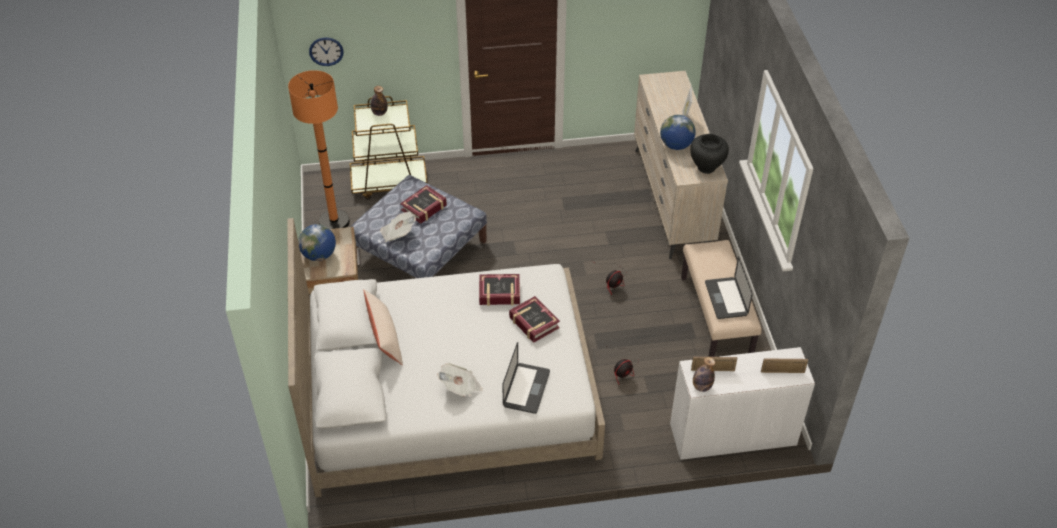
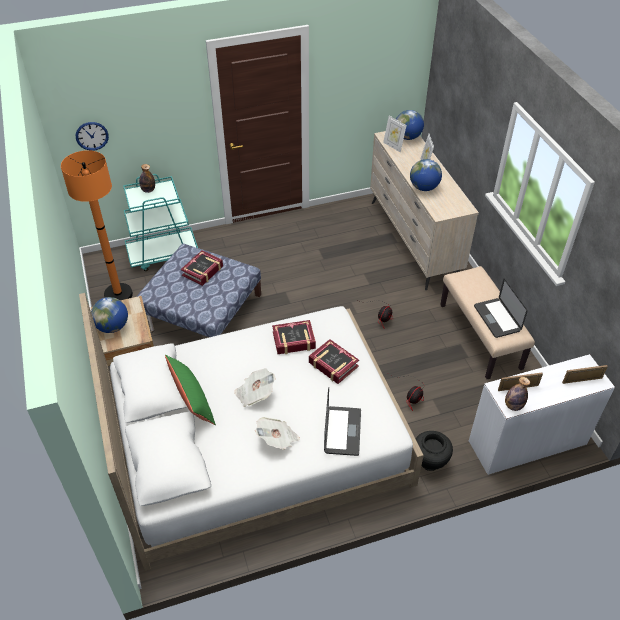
camera: 10 degrees left, 0 degrees up
brown cart [350,96,428,200] -> turquoise cart [123,174,198,271]
beige pillow [363,289,403,365] -> green pillow [165,355,216,425]
newspaper [380,211,416,242] -> newspaper moved to [234,368,276,407]
black vase [690,134,729,174] -> black vase moved to [416,431,453,471]
none -> picture frame [383,116,407,153]
none -> globe [396,110,424,140]

